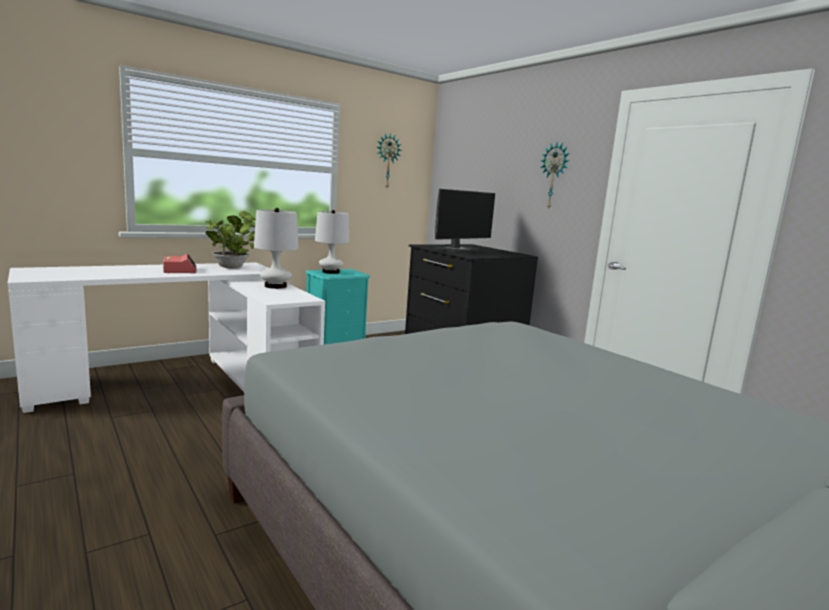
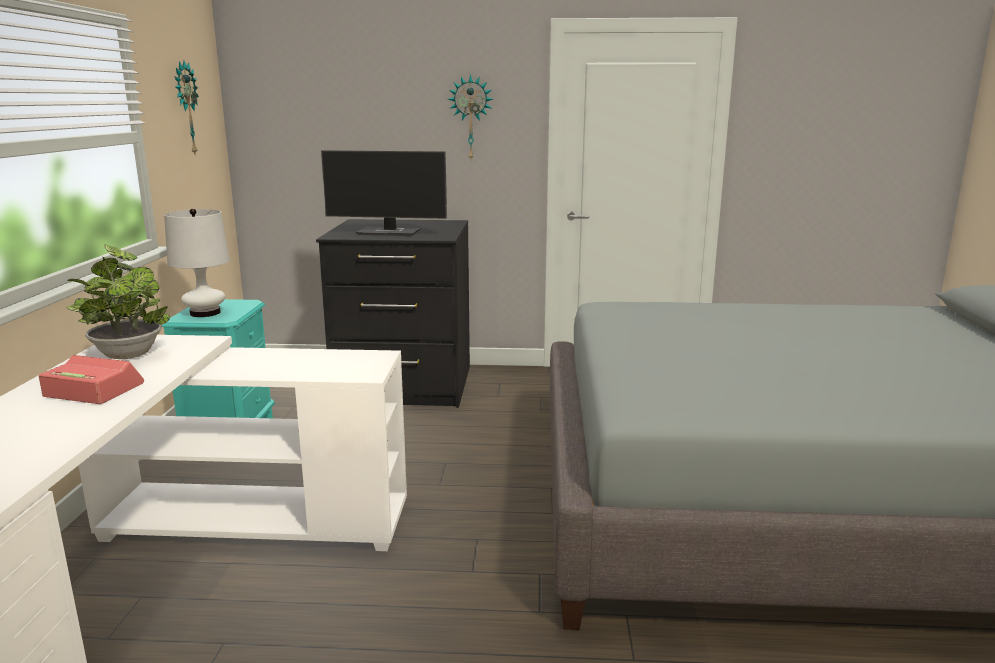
camera: 50 degrees left, 5 degrees up
white table lamp [254,208,298,289] -> none
monitor [434,189,495,252] -> monitor turned 105 degrees clockwise [321,150,447,236]

